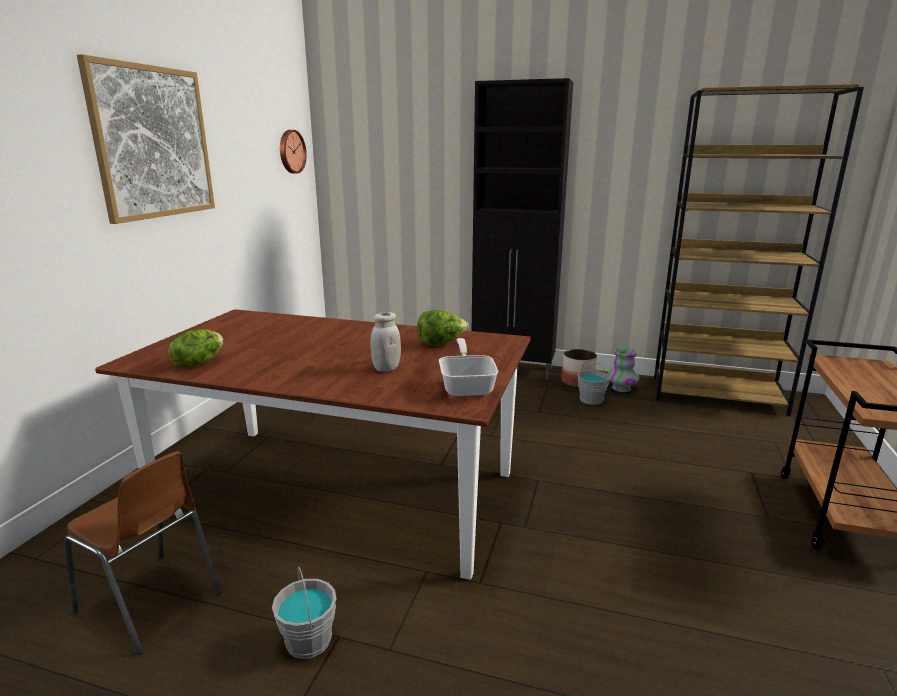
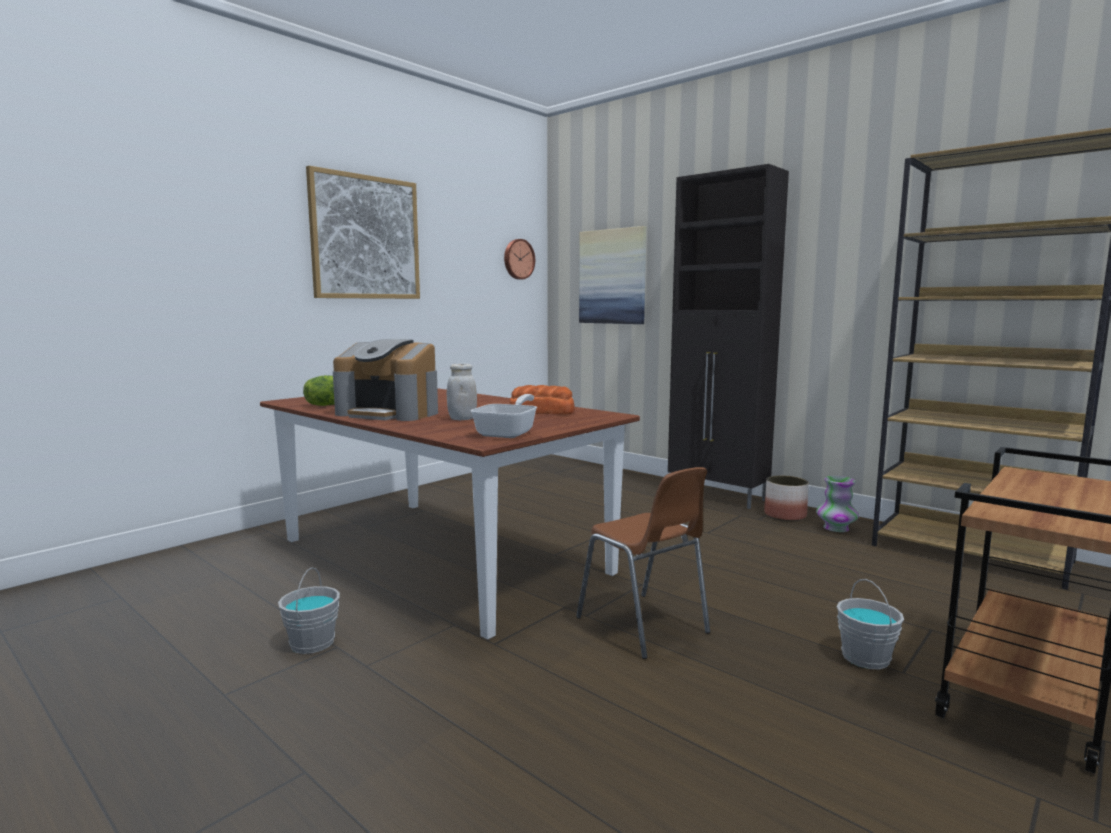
camera: 25 degrees right, 10 degrees down
brown chair [64,451,222,655] -> brown chair moved to [576,467,710,659]
lettuce [417,310,469,346] -> bread [509,385,575,414]
grey bucket [577,360,610,405] -> grey bucket moved to [837,579,904,669]
none -> coffee machine [333,339,438,421]
none -> picture [579,226,646,324]

